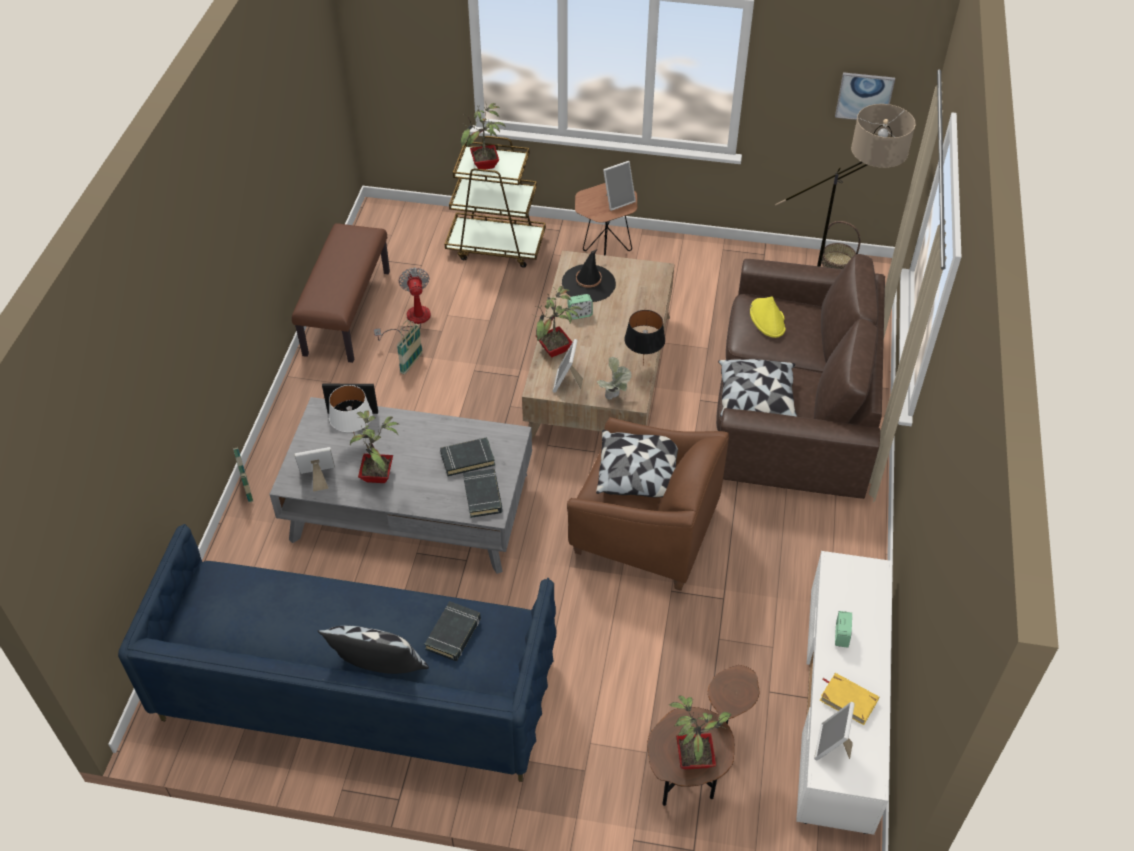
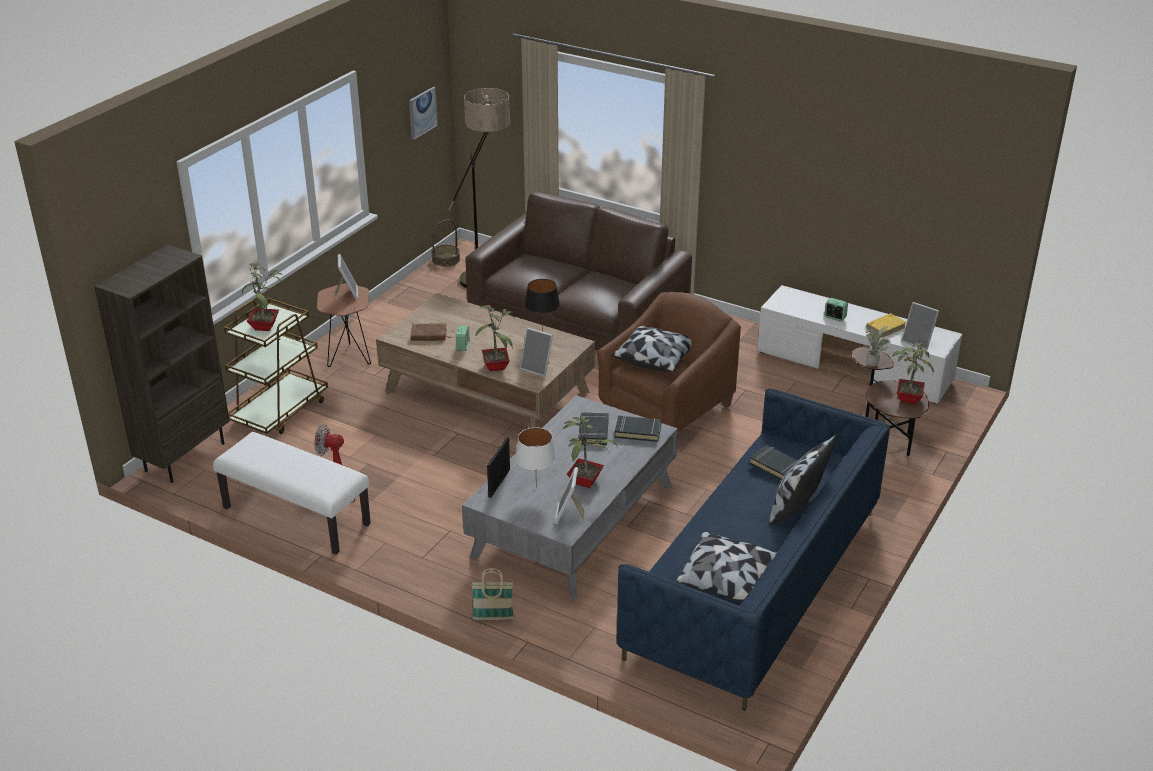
camera: 70 degrees left, 15 degrees down
brown bench [292,223,390,363] -> white bench [213,432,371,555]
basket [397,320,423,374] -> none
black hat [562,249,616,302] -> brown book [411,324,452,341]
potted plant [597,357,632,400] -> potted plant moved to [866,326,891,366]
pillow [718,359,797,417] -> pillow moved to [676,531,776,602]
yellow hat [750,296,786,338] -> none
none -> brown bookcase [94,244,230,483]

